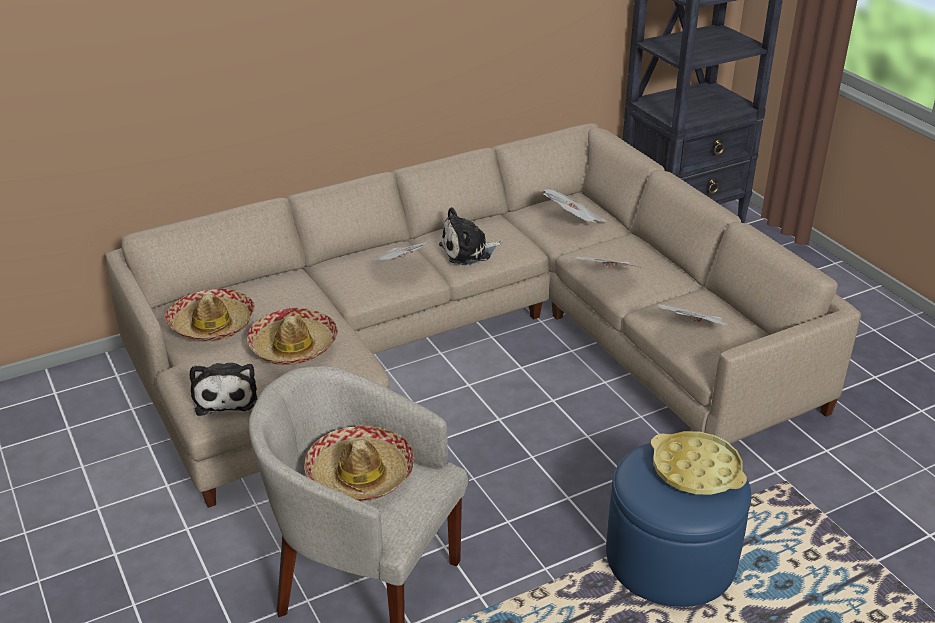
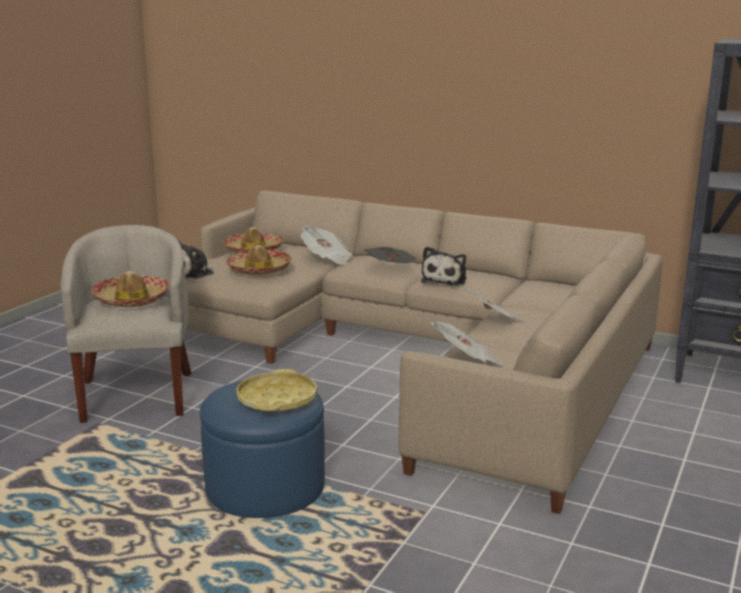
camera: 55 degrees right, 15 degrees down
plush toy [439,207,502,265] -> plush toy turned 105 degrees counterclockwise [421,246,467,286]
newspaper [544,189,607,223] -> newspaper moved to [300,226,352,265]

